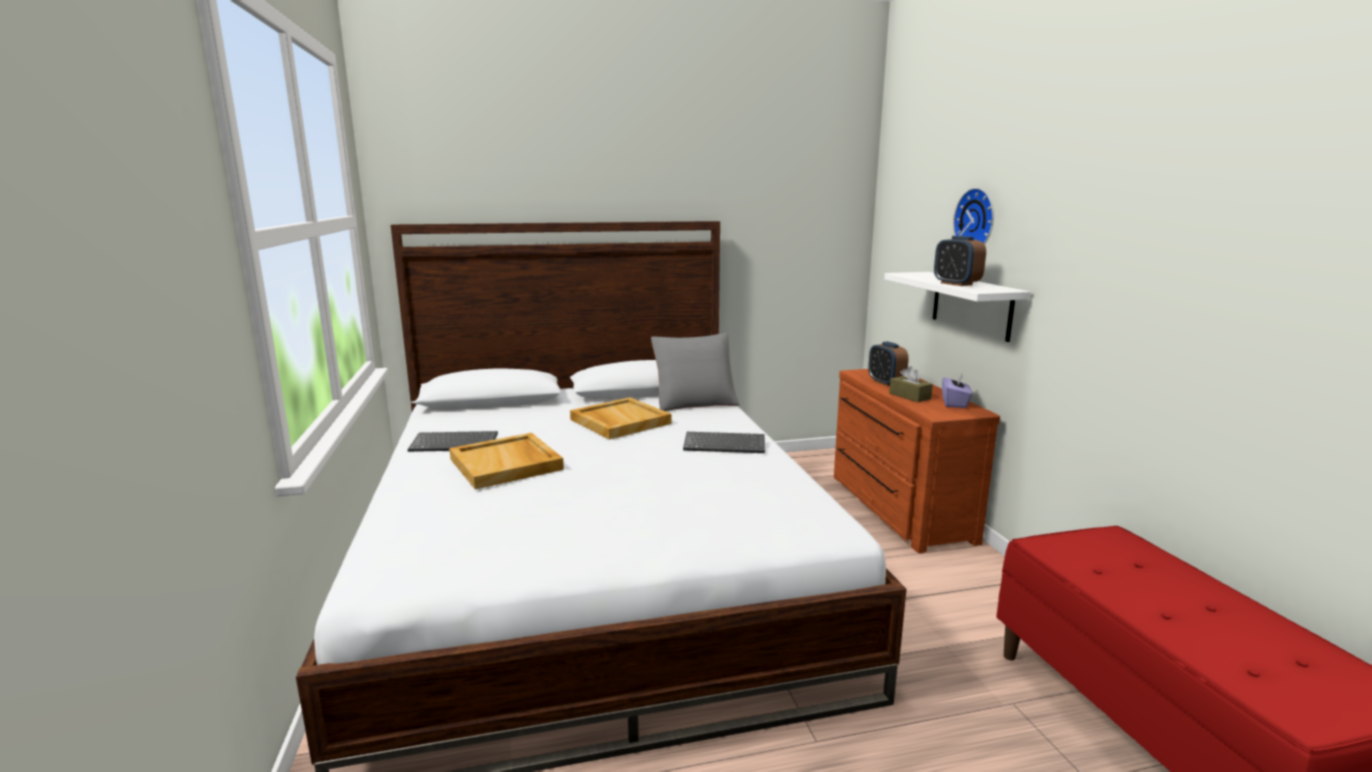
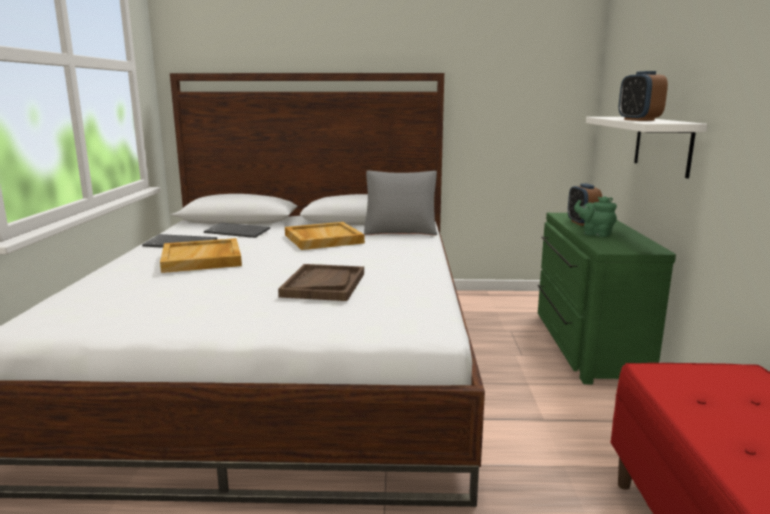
camera: 15 degrees right, 0 degrees up
keyboard [683,432,765,453] -> keyboard moved to [204,223,270,238]
brown dresser [834,369,1000,553] -> green dresser [538,213,676,384]
brown tissue box [889,366,933,402] -> green teapot [574,196,617,237]
purple tissue box [942,374,972,408] -> none
wall clock [953,188,994,244] -> none
none -> brown tray [278,264,364,301]

